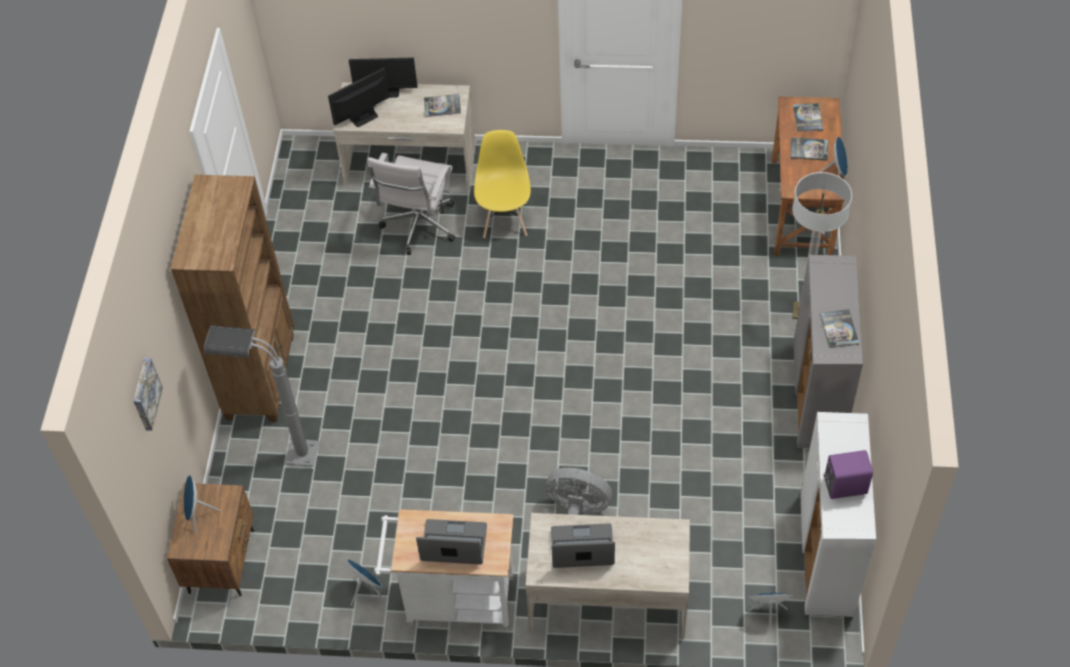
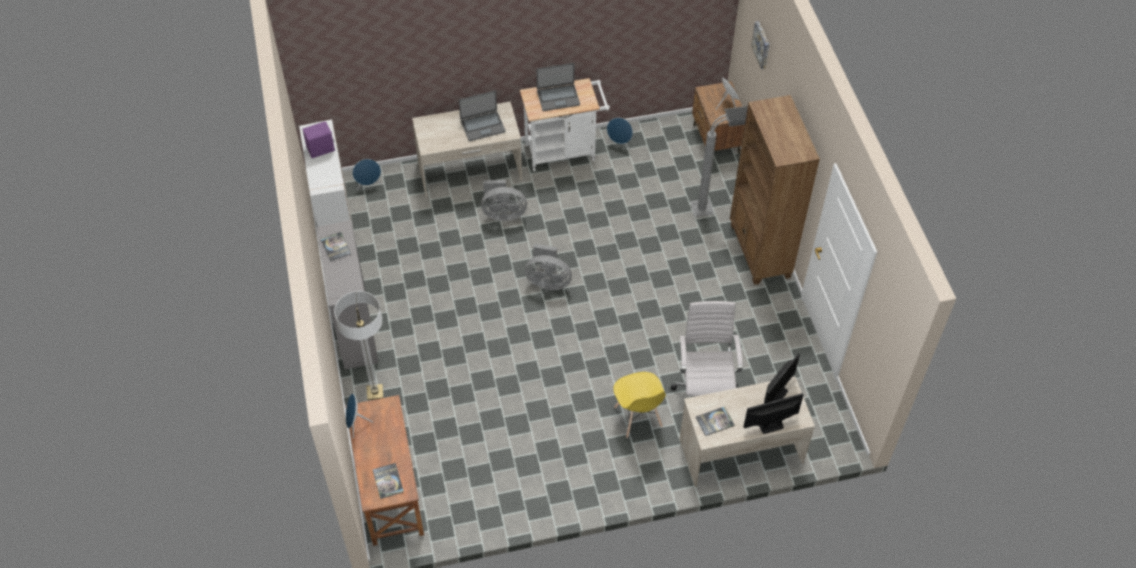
camera: 160 degrees right, 0 degrees up
book [791,137,828,161] -> none
none -> grey fan [525,244,572,290]

